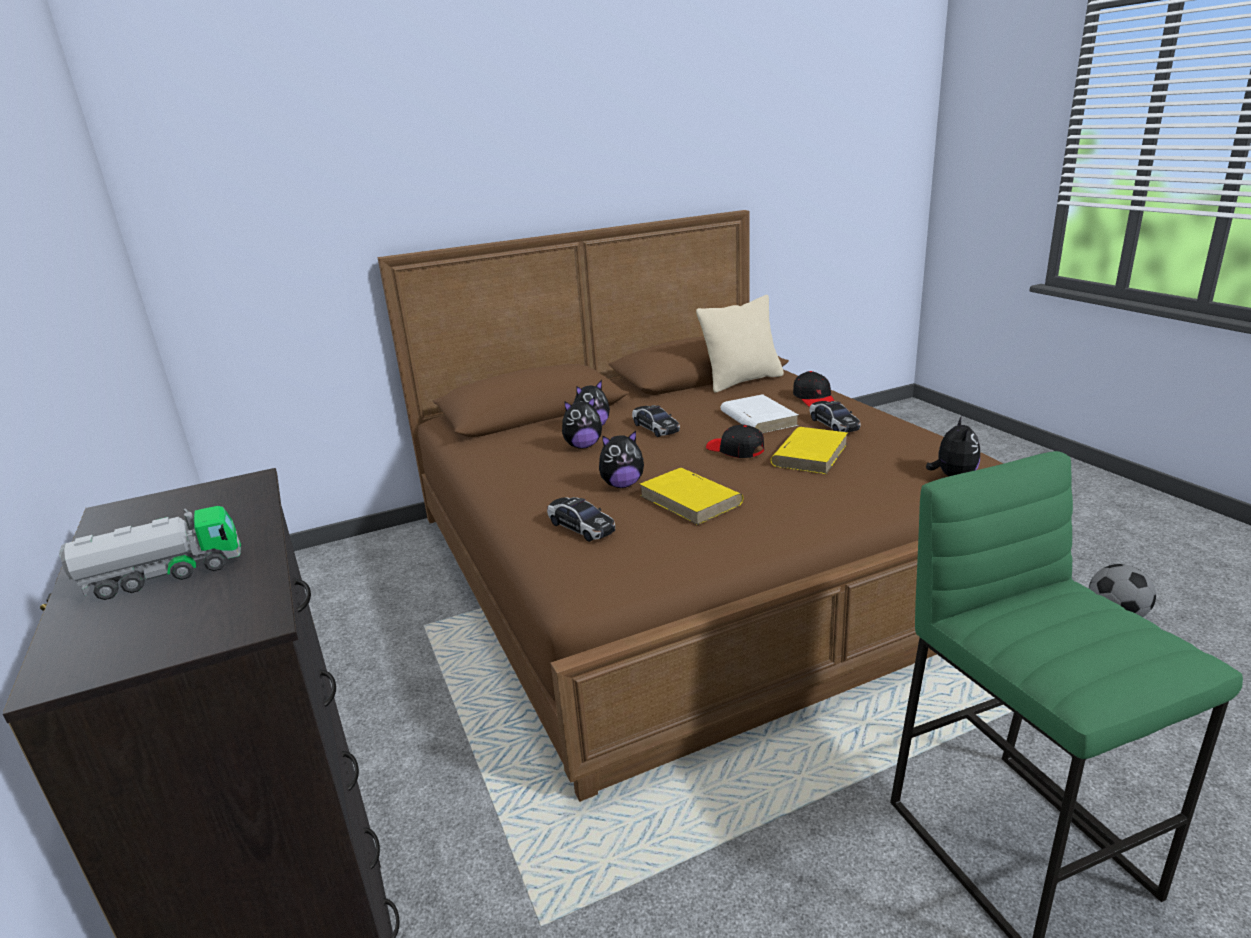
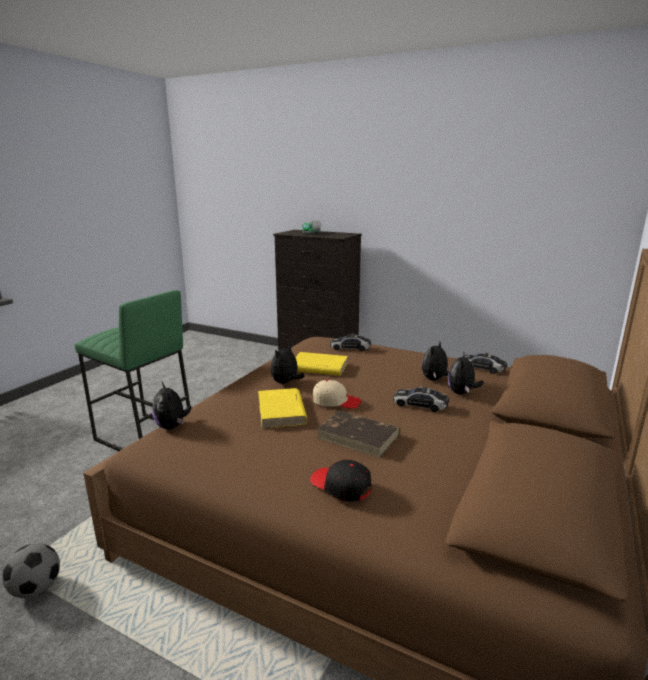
camera: 140 degrees right, 5 degrees down
plush toy [599,431,644,488] -> plush toy moved to [270,345,305,384]
beige pillow [696,295,784,393] -> none
black cap [706,425,764,458] -> beige cap [313,380,361,409]
white book [720,394,799,433] -> brown book [317,411,400,458]
toy car [810,401,861,432] -> toy car moved to [462,353,507,374]

